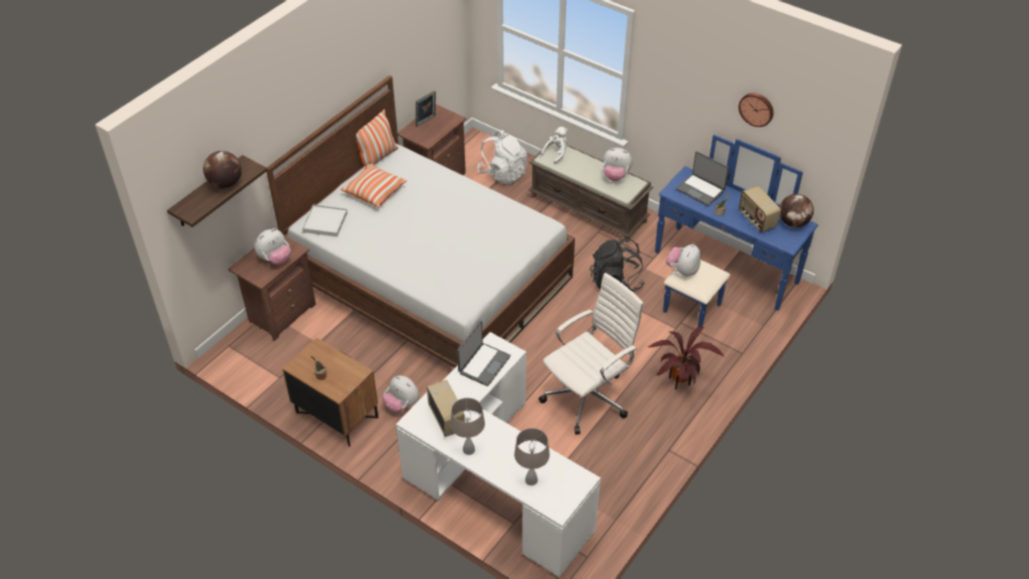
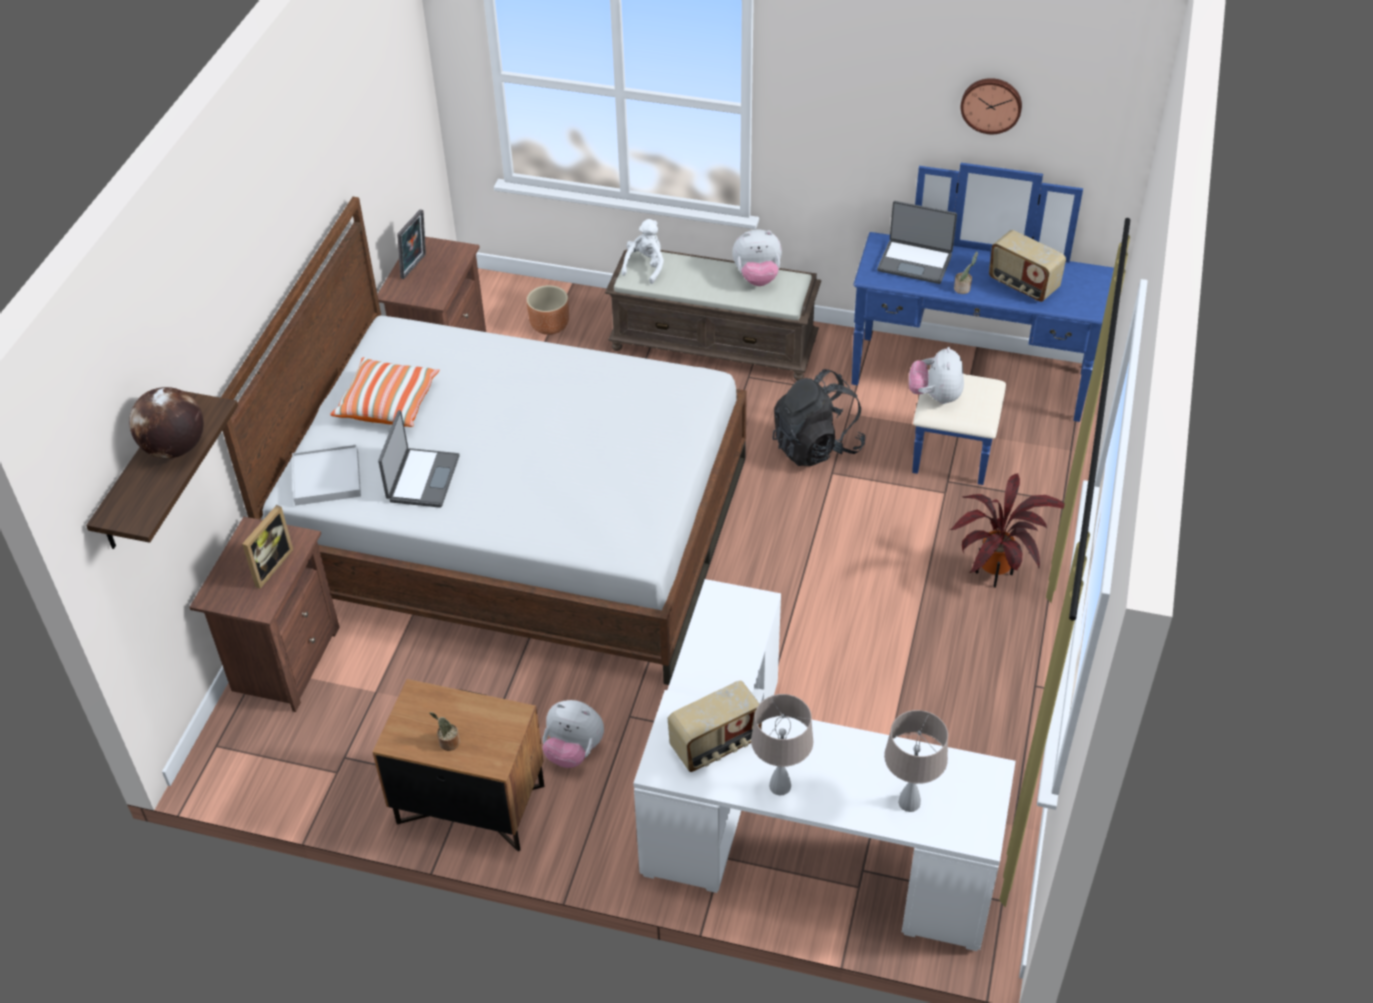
camera: 20 degrees left, 0 degrees up
plush toy [254,228,291,265] -> picture frame [242,505,293,589]
pillow [356,109,398,170] -> none
radio [427,380,465,437] -> radio turned 105 degrees clockwise [668,681,762,772]
laptop [457,321,511,386] -> laptop moved to [378,410,460,508]
white backpack [477,130,528,185] -> brown planter [526,285,569,335]
white office chair [539,273,644,434] -> none
globe [780,194,814,227] -> none

